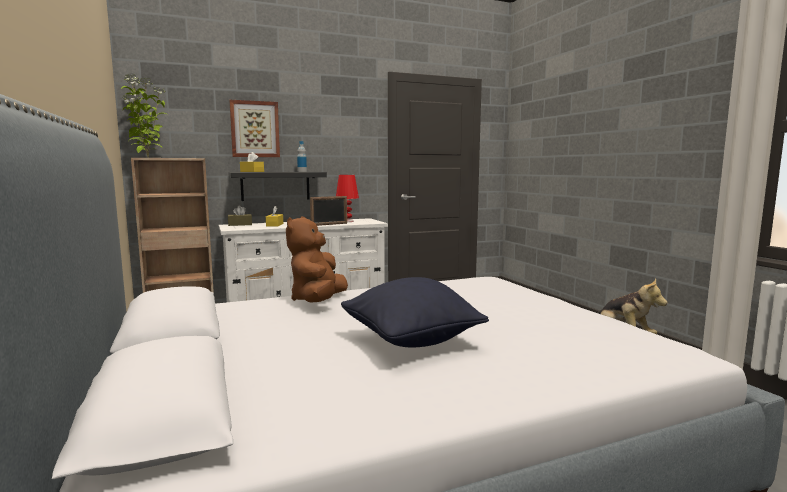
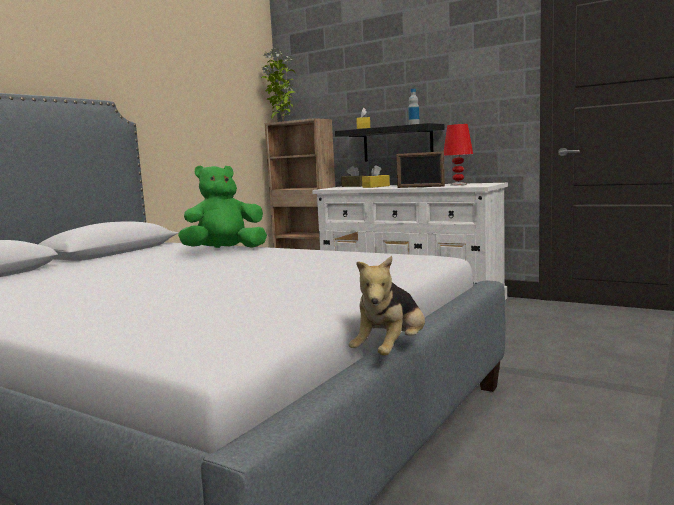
camera: 55 degrees right, 0 degrees up
picture [229,100,280,157] -> none
brown plush toy [286,217,348,302] -> green plush toy [178,165,267,248]
black pillow [341,277,489,348] -> none

